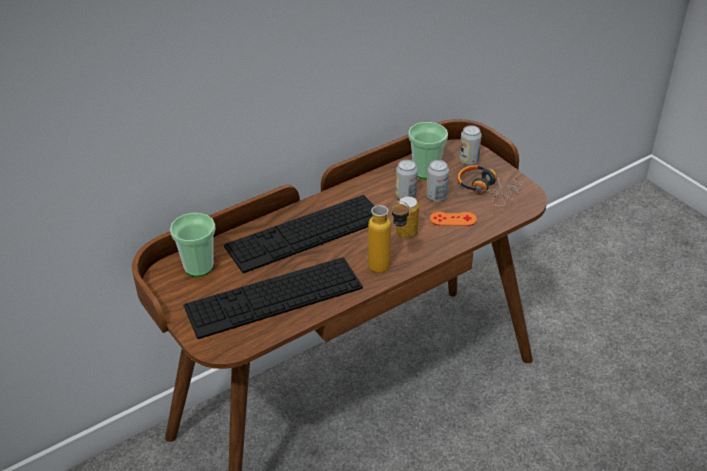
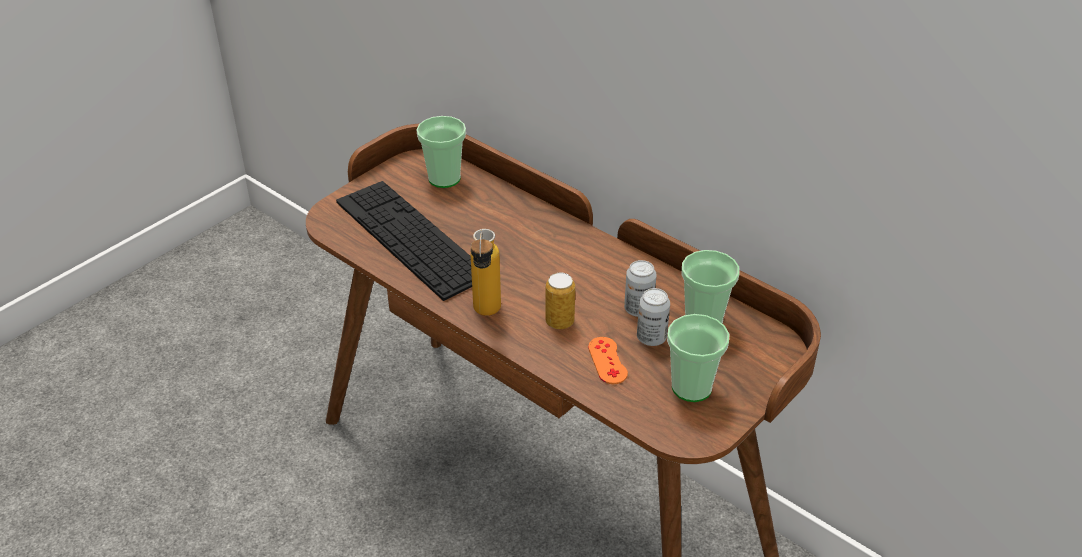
camera: 75 degrees right, 0 degrees up
keyboard [224,195,374,273] -> none
headphones [457,165,522,206] -> cup [667,314,730,402]
can [459,125,482,165] -> none

